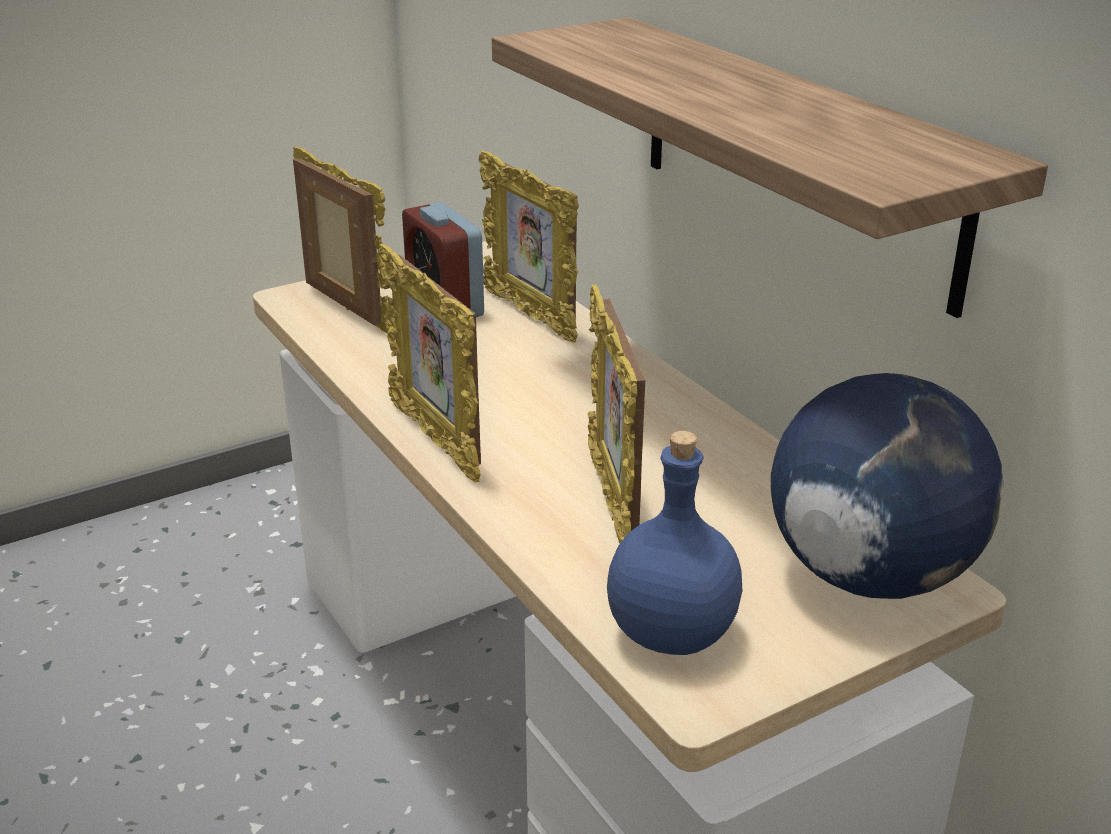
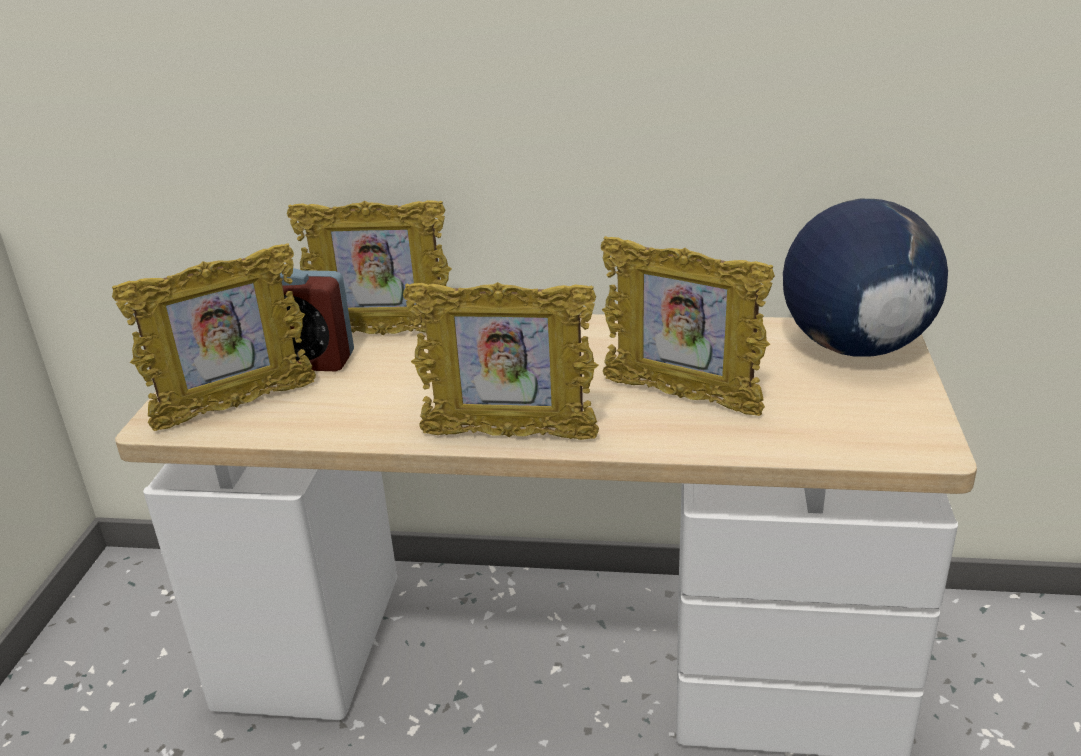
camera: 50 degrees left, 0 degrees up
picture frame [293,147,390,333] -> picture frame turned 150 degrees clockwise [112,243,316,431]
shelf [492,17,1048,318] -> none
blue bottle [607,431,742,655] -> none

